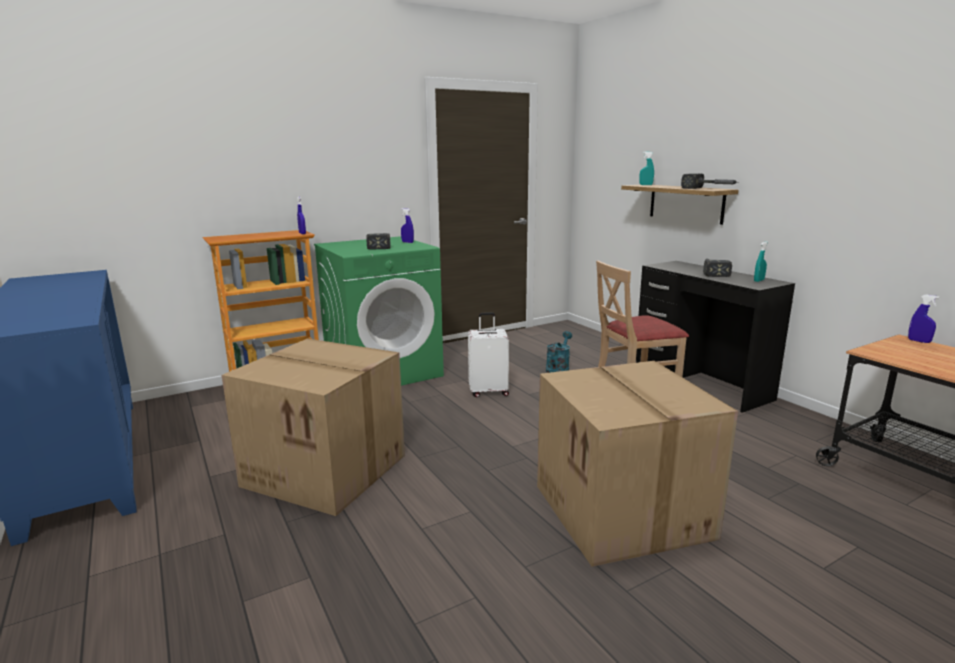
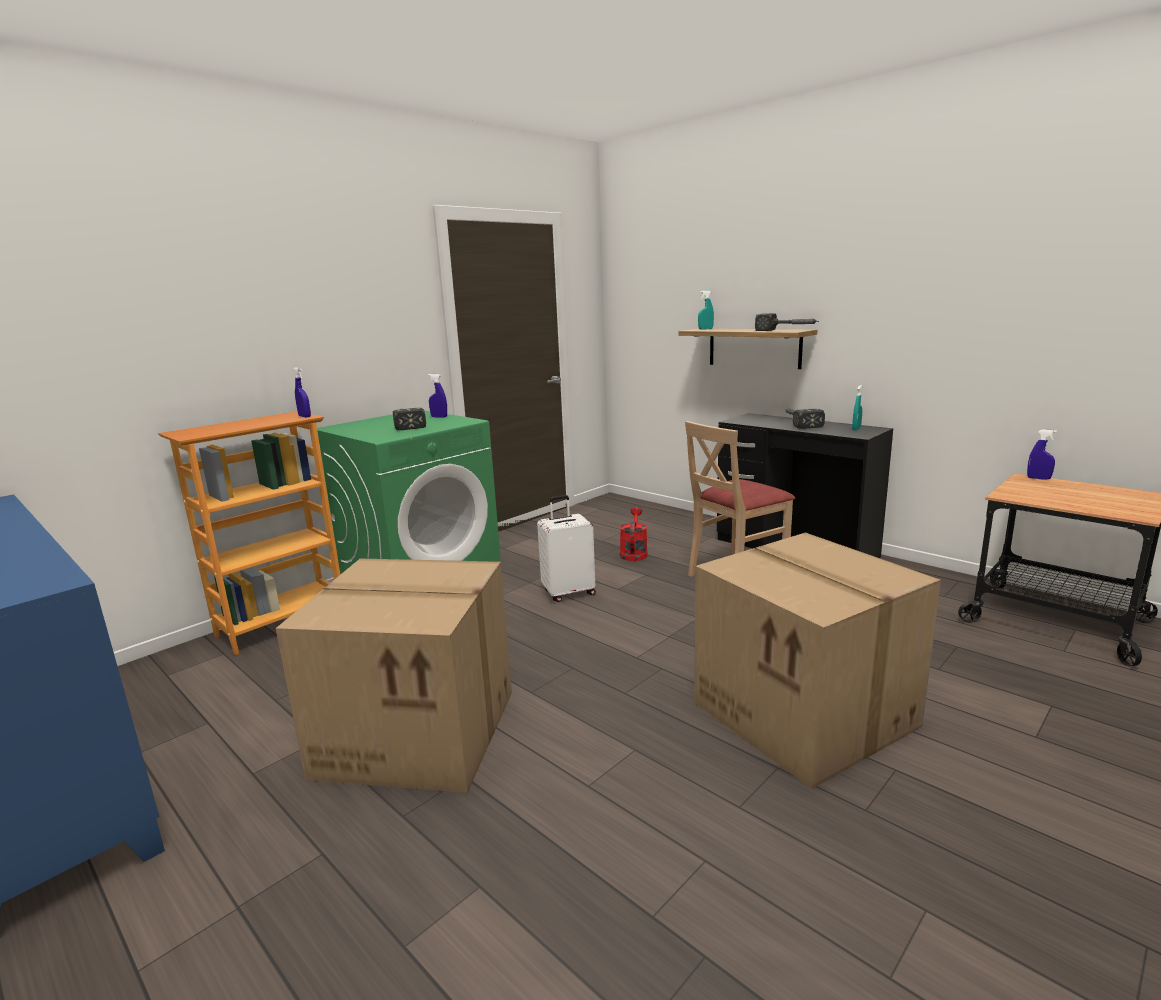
camera: 15 degrees left, 0 degrees up
turquoise watering can [546,331,572,373] -> red watering can [620,507,648,561]

